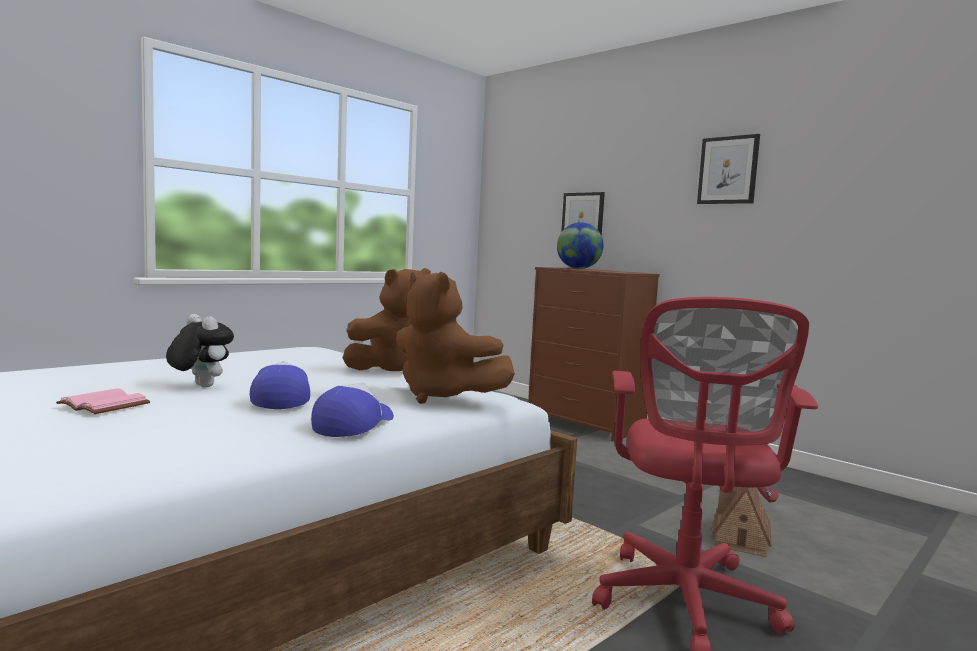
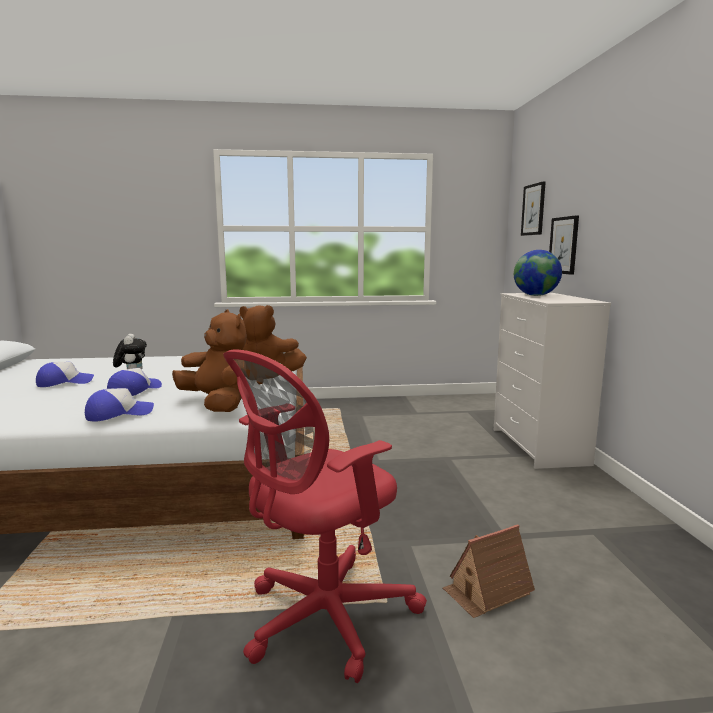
camera: 40 degrees right, 5 degrees up
pink book [56,388,150,414] -> cap [36,362,94,387]
brown plush toy [396,272,515,404] -> brown plush toy turned 150 degrees clockwise [172,309,247,412]
brown dresser [528,267,660,441] -> white dresser [494,293,611,469]
picture [697,134,760,204] -> picture moved to [521,181,546,236]

